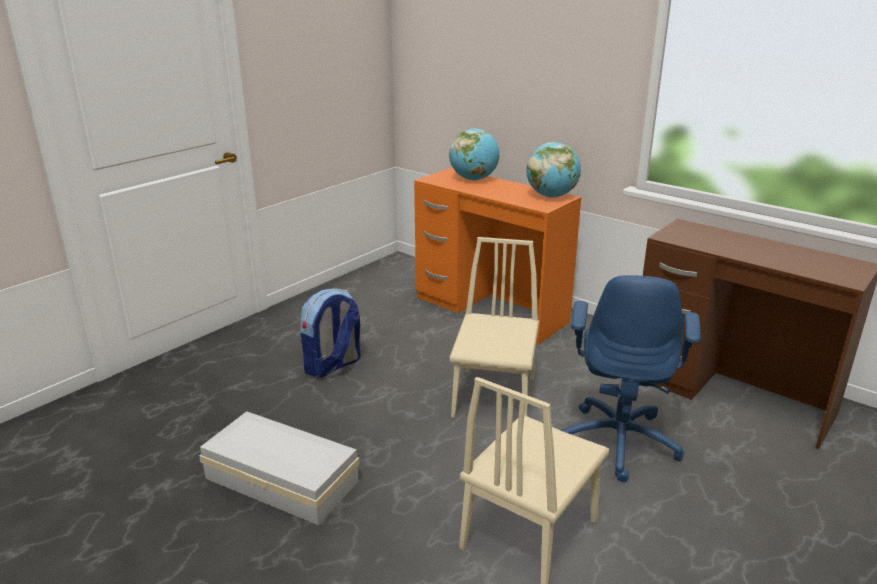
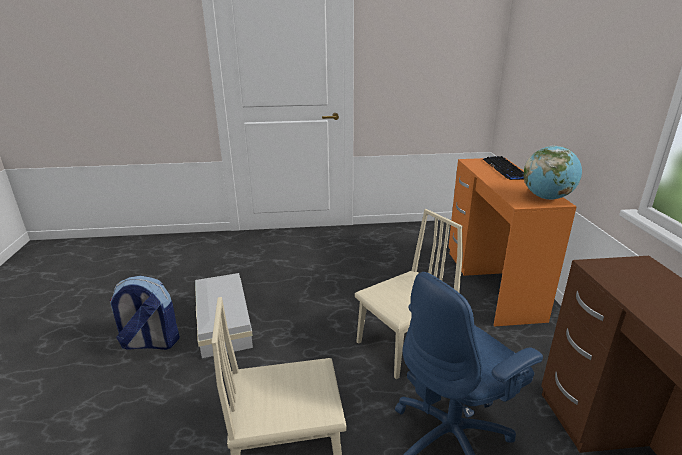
camera: 45 degrees right, 0 degrees up
backpack [300,289,360,378] -> backpack moved to [110,276,180,350]
globe [449,128,500,181] -> keyboard [483,156,524,180]

